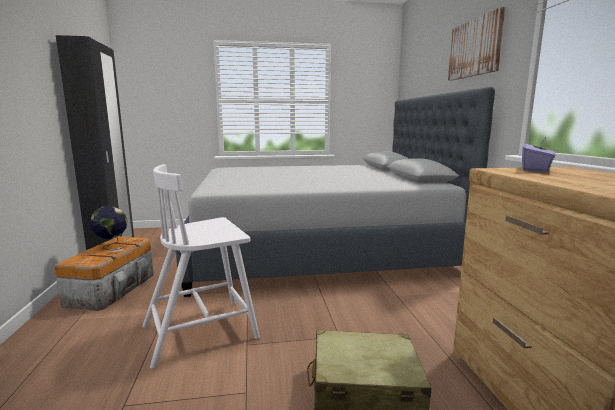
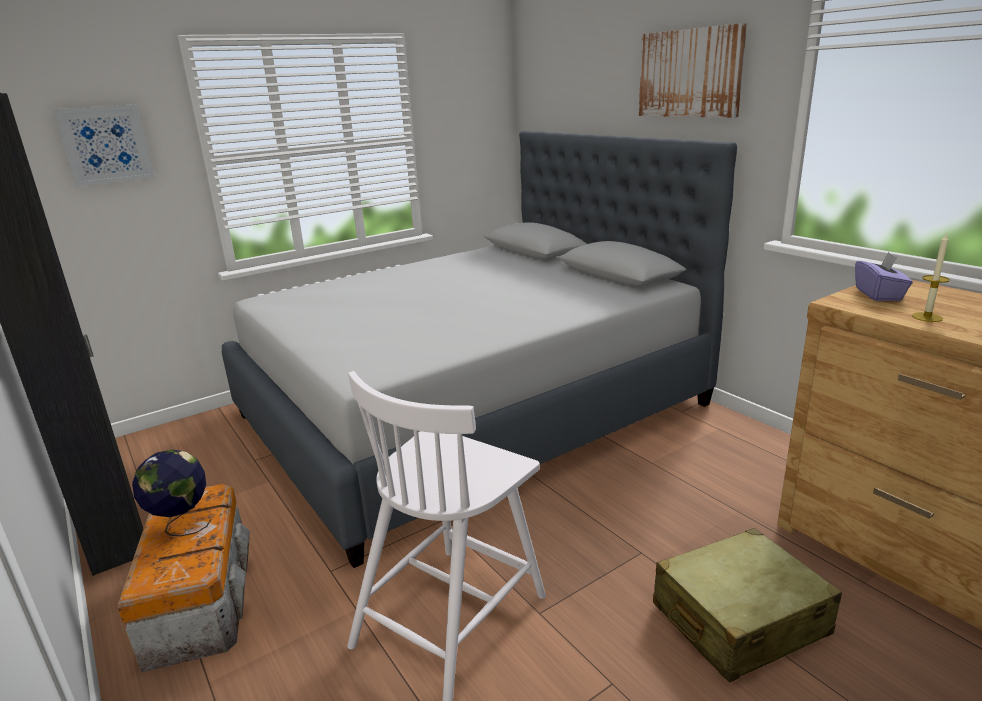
camera: 25 degrees left, 10 degrees up
none -> picture [53,105,155,186]
none -> candle [912,233,950,322]

